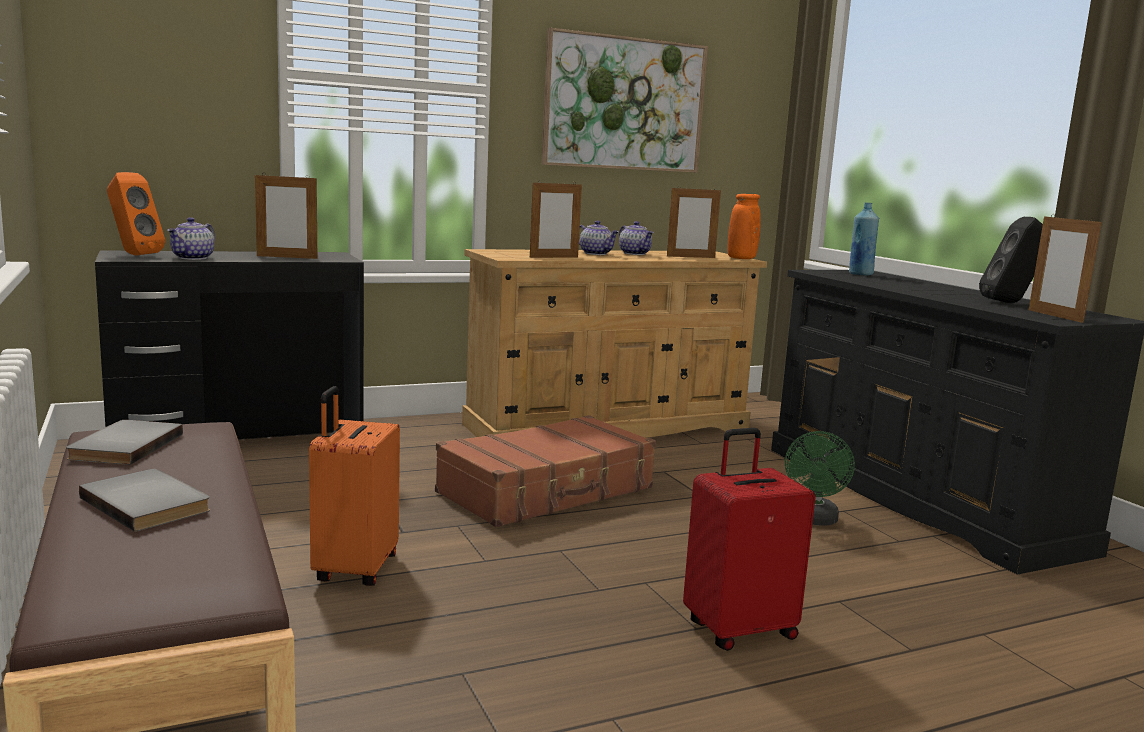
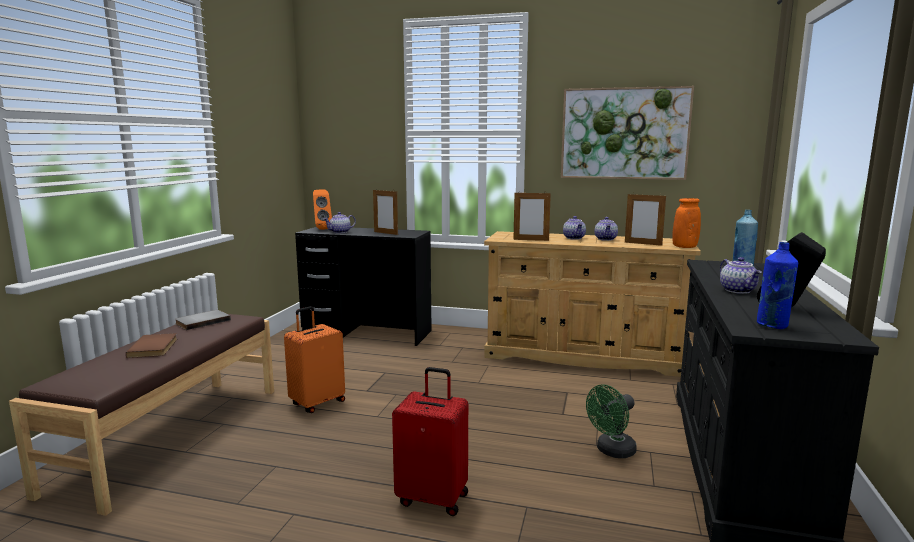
camera: 40 degrees right, 0 degrees up
grey book [79,469,210,532] -> brown book [126,333,177,358]
brown suitcase [435,415,656,527] -> none
picture frame [1029,214,1102,323] -> blue bottle [757,242,798,329]
none -> teapot [720,257,762,294]

